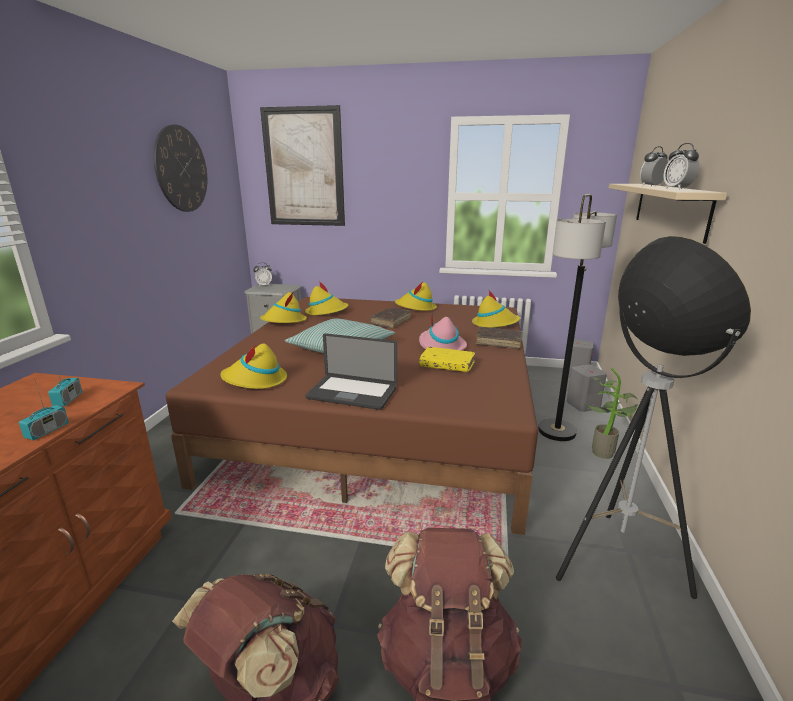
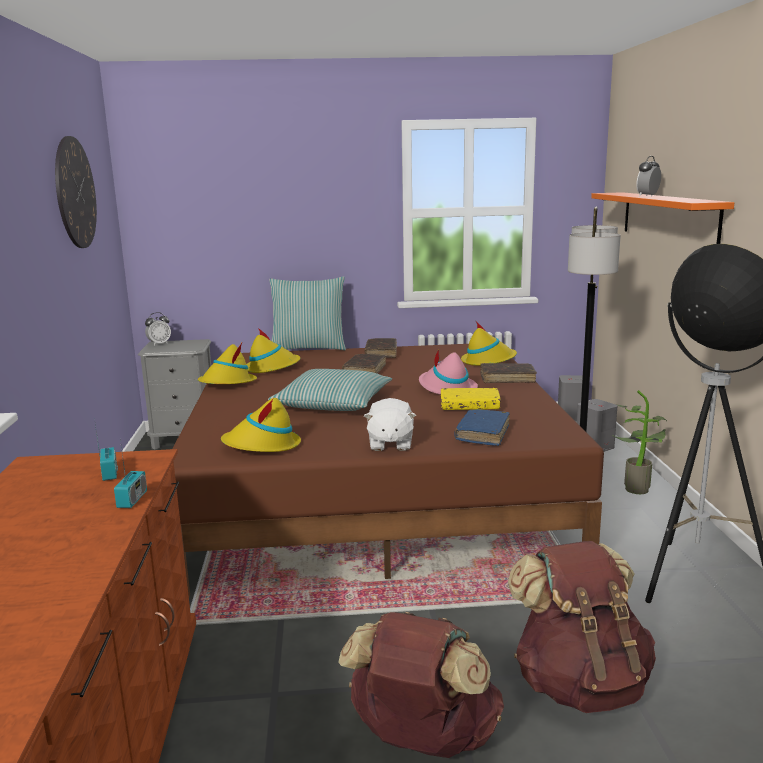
camera: 15 degrees left, 5 degrees down
picture [260,105,345,226] -> none
laptop [306,333,397,410] -> white plush toy [364,398,416,451]
yellow hat [395,282,437,311] -> brown book [364,338,397,358]
beige shelf [609,184,727,244] -> orange shelf [591,192,734,244]
alarm clock [664,143,700,190] -> none
none -> pillow [269,276,346,350]
none -> blue book [454,409,510,446]

